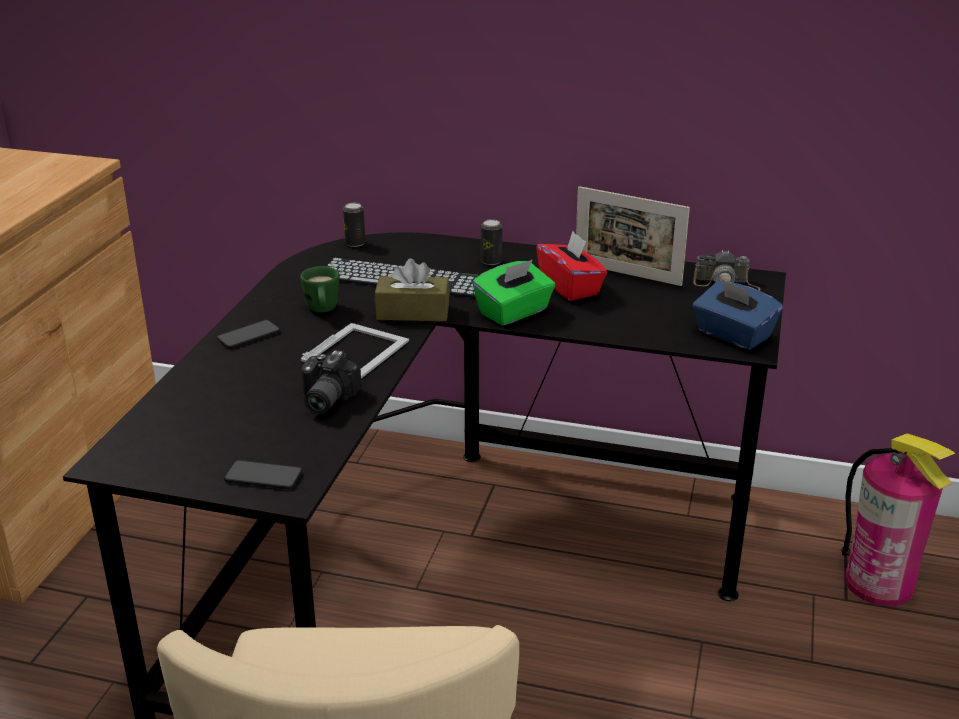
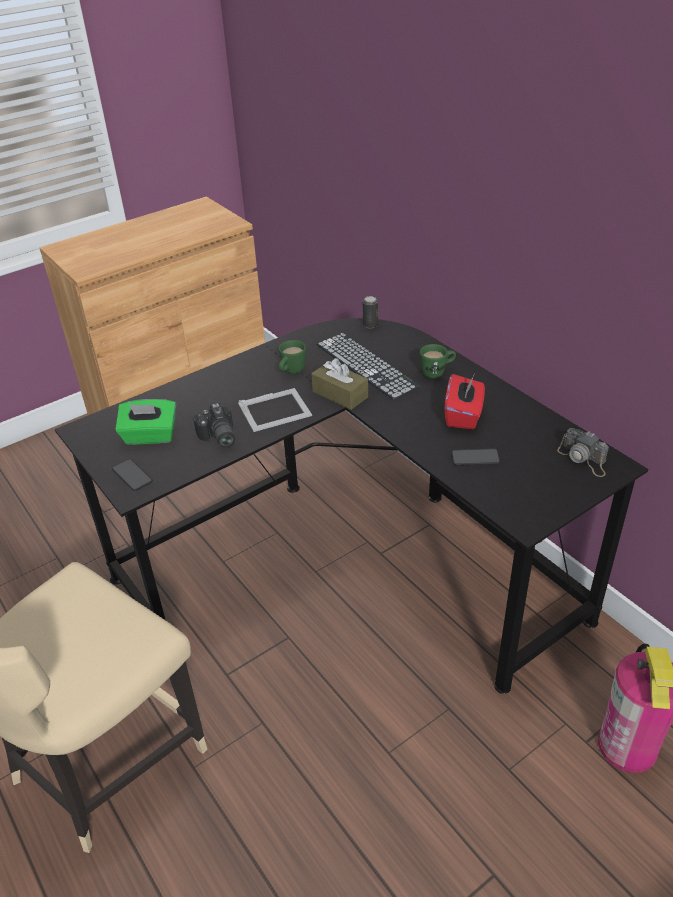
camera: 40 degrees right, 10 degrees up
phone [217,320,280,348] -> phone moved to [451,449,500,466]
camera [301,350,362,415] -> camera turned 75 degrees counterclockwise [193,403,235,448]
green tissue box [472,260,555,326] -> green tissue box moved to [116,399,176,445]
can [481,219,502,265] -> green mug [420,344,456,378]
picture frame [576,186,690,286] -> none
blue tissue box [693,279,782,350] -> none

